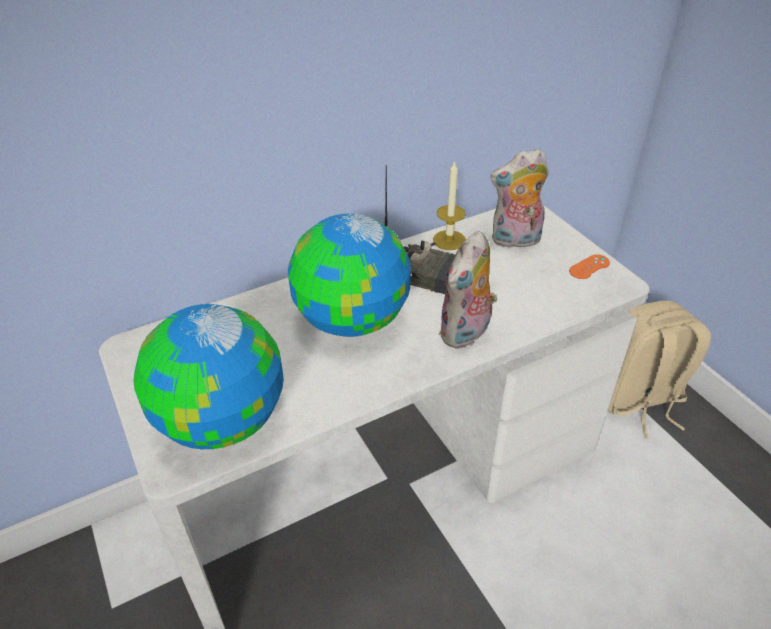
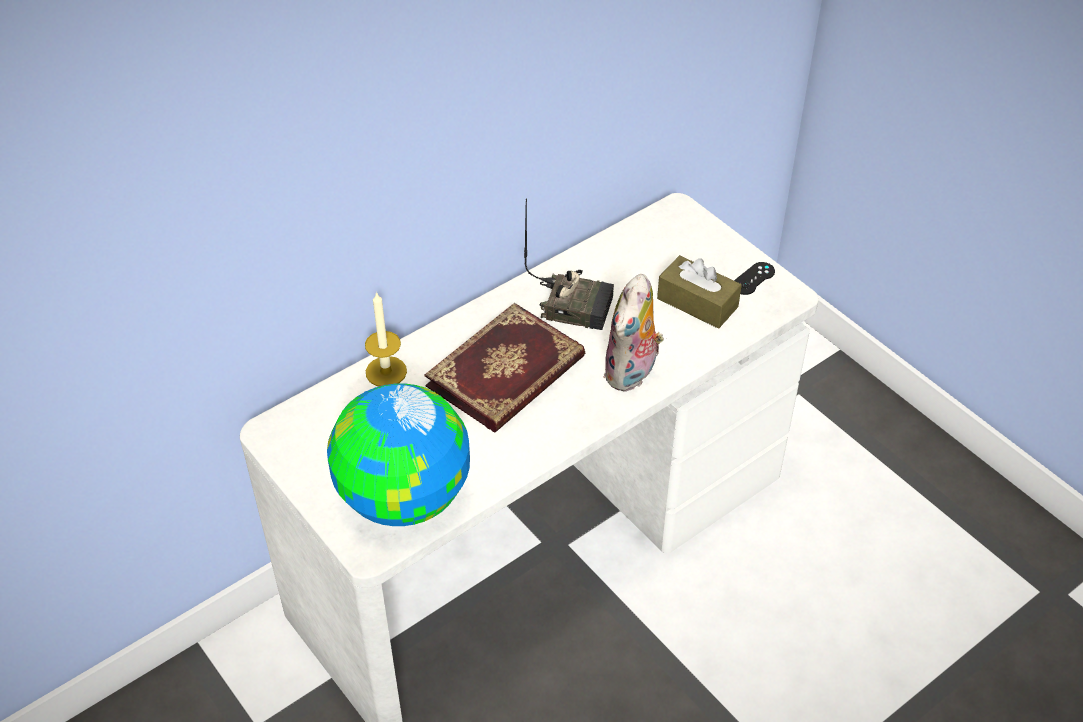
camera: 10 degrees left, 5 degrees up
globe [288,213,411,337] -> book [425,303,585,432]
candle [433,160,466,250] -> candle moved to [365,292,407,386]
plush toy [490,148,549,250] -> none
orange game controller [569,254,610,279] -> black game controller [734,262,775,295]
beige backpack [608,301,711,439] -> none
none -> brown tissue box [657,255,742,329]

